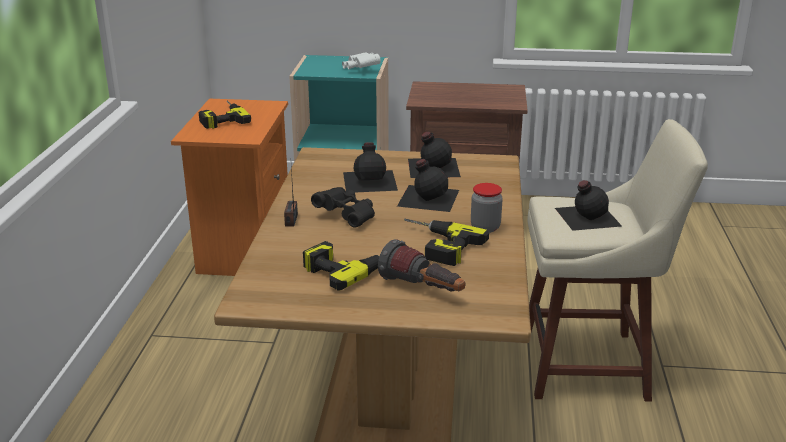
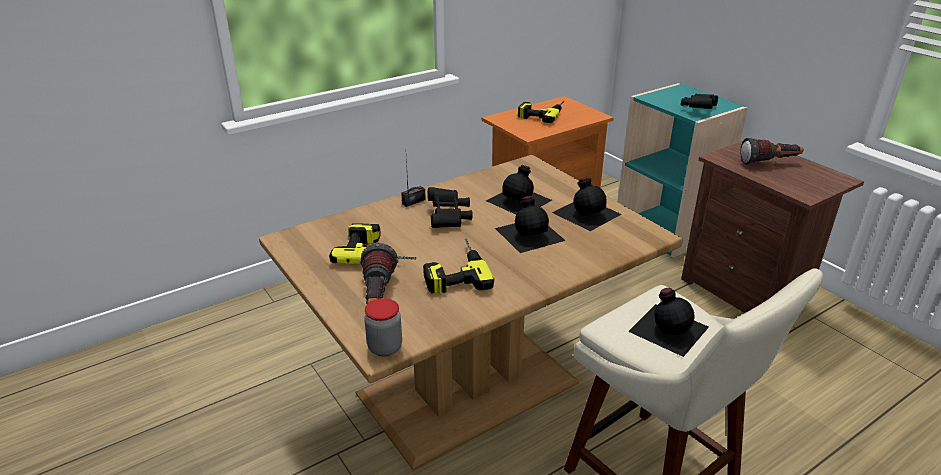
camera: 50 degrees right, 5 degrees up
white binoculars [342,52,381,70] -> black binoculars [681,94,718,109]
jar [471,183,503,233] -> jar moved to [364,298,402,356]
none -> flashlight [740,138,804,165]

